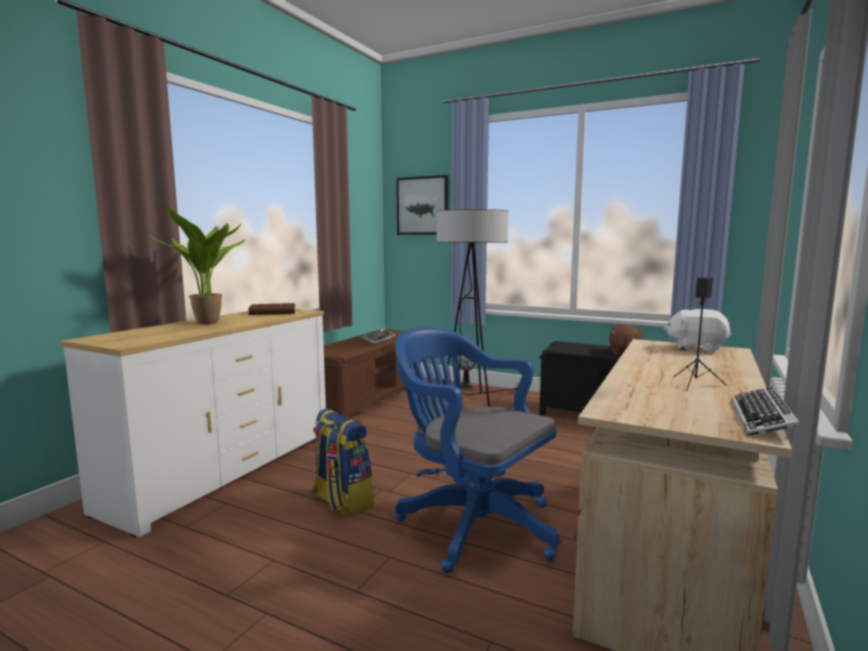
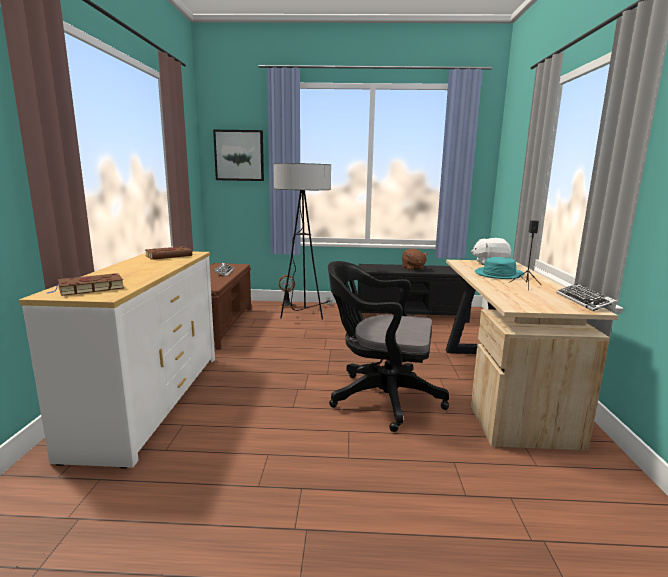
camera: 25 degrees left, 5 degrees up
potted plant [149,206,245,324] -> none
backpack [312,409,374,517] -> none
blue office chair [395,327,560,574] -> black office chair [328,261,449,432]
none -> brown book [46,273,124,296]
none -> turquoise hat [475,257,524,279]

